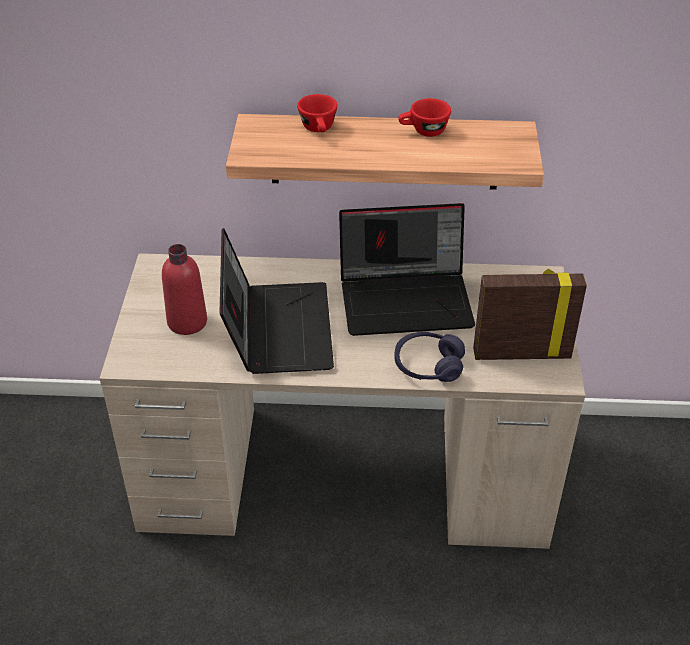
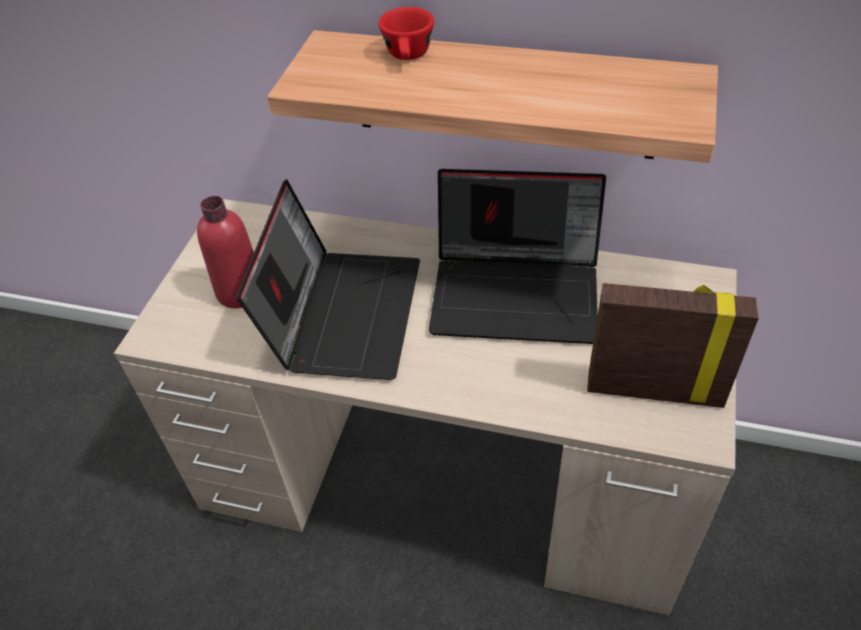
camera: 15 degrees right, 5 degrees up
purple headphones [395,331,465,382] -> none
red cup [398,98,451,137] -> none

